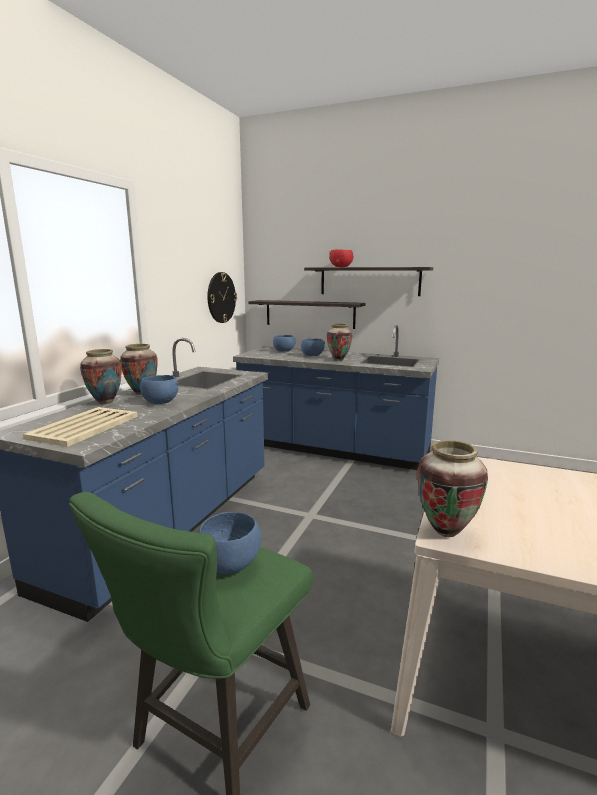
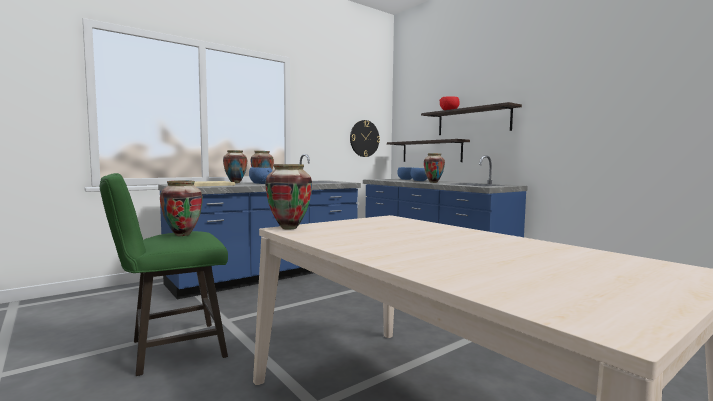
camera: 30 degrees right, 10 degrees down
blue bowl [198,512,261,574] -> vase [160,180,203,236]

